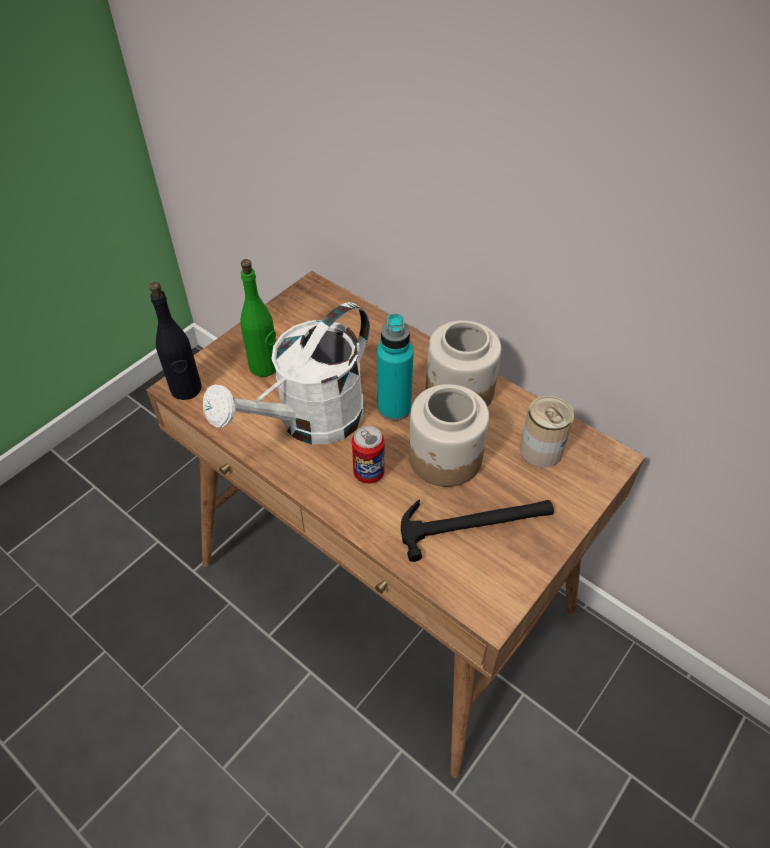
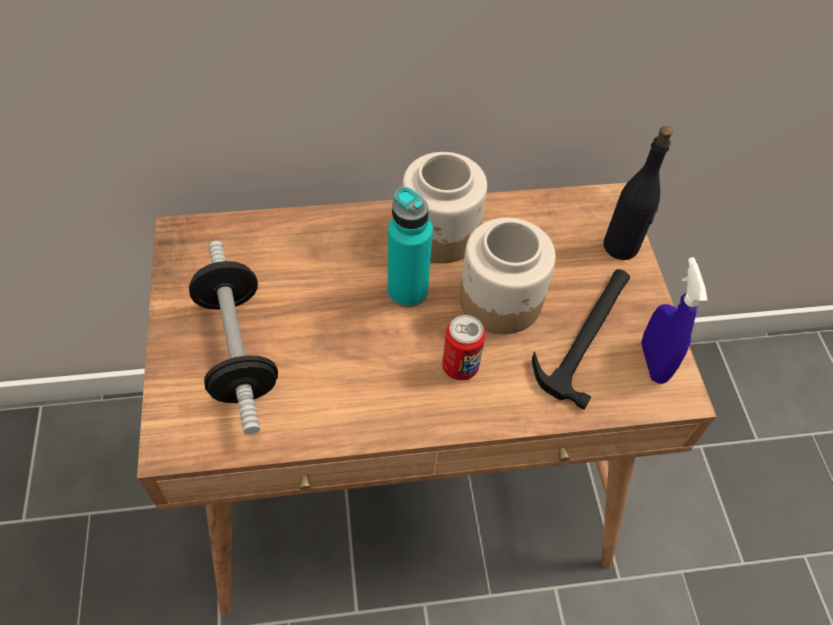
camera: 50 degrees left, 5 degrees up
black bottle [149,282,202,400] -> black bottle moved to [603,126,673,260]
white watering can [203,302,370,444] -> none
green bottle [240,259,276,377] -> dumbbell [189,241,278,435]
can [520,396,574,468] -> none
none -> blue spray bottle [641,257,708,384]

